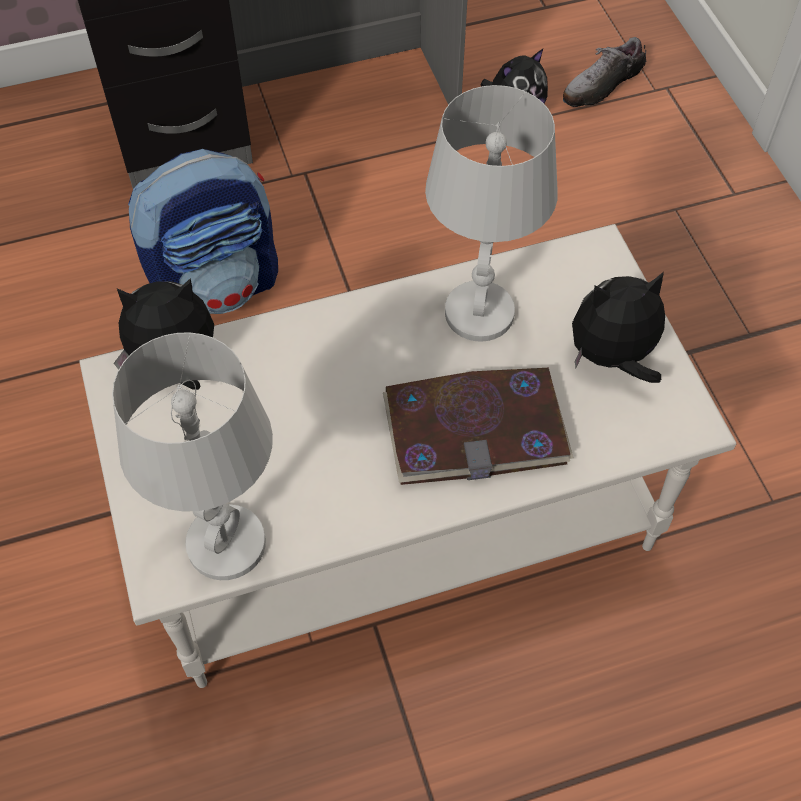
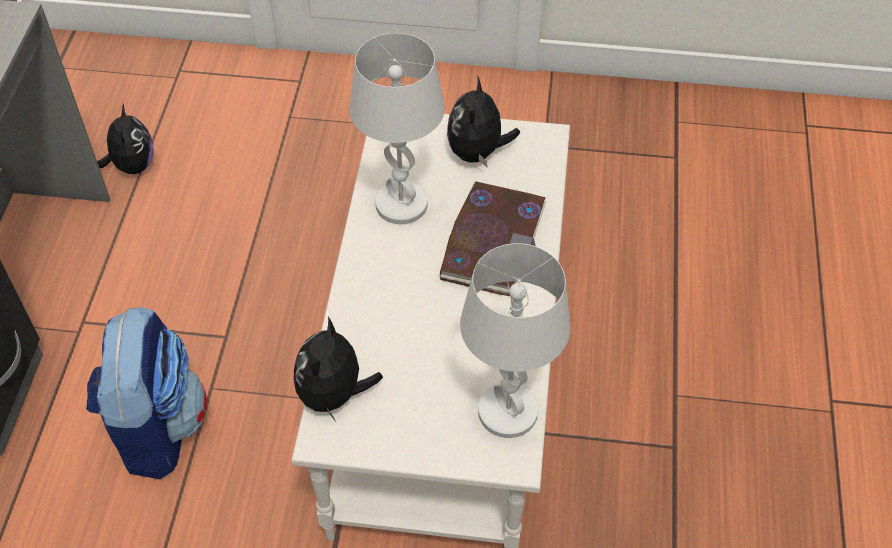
camera: 65 degrees left, 5 degrees down
shoe [563,37,646,107] -> none

